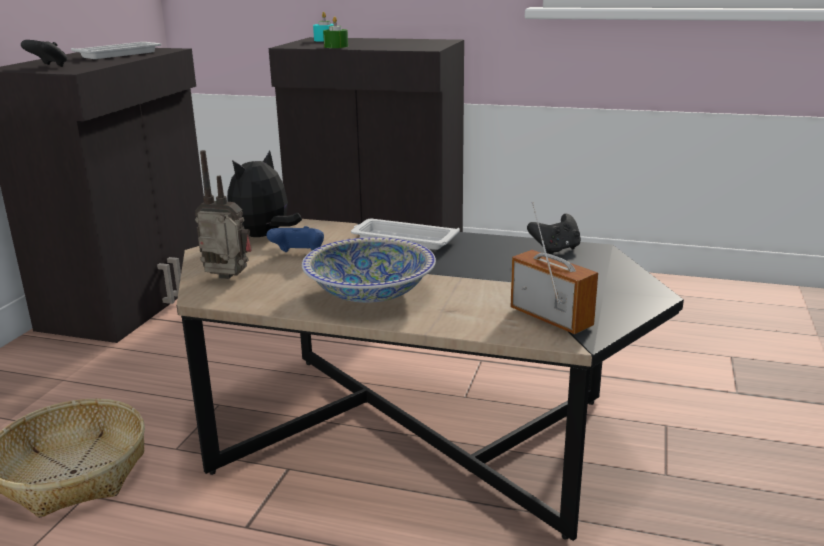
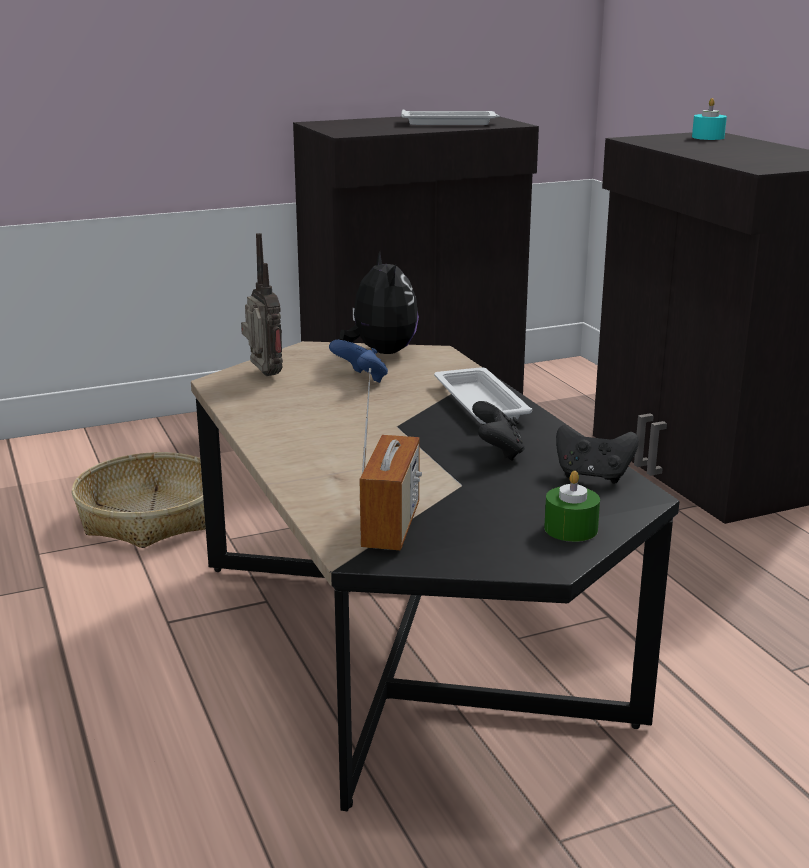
camera: 50 degrees right, 0 degrees up
black game controller [21,40,68,67] -> black game controller moved to [472,401,525,461]
plush toy [227,150,302,237] -> plush toy turned 75 degrees clockwise [340,252,419,354]
bowl [302,237,436,303] -> none
green candle [323,16,348,48] -> green candle moved to [544,471,600,542]

